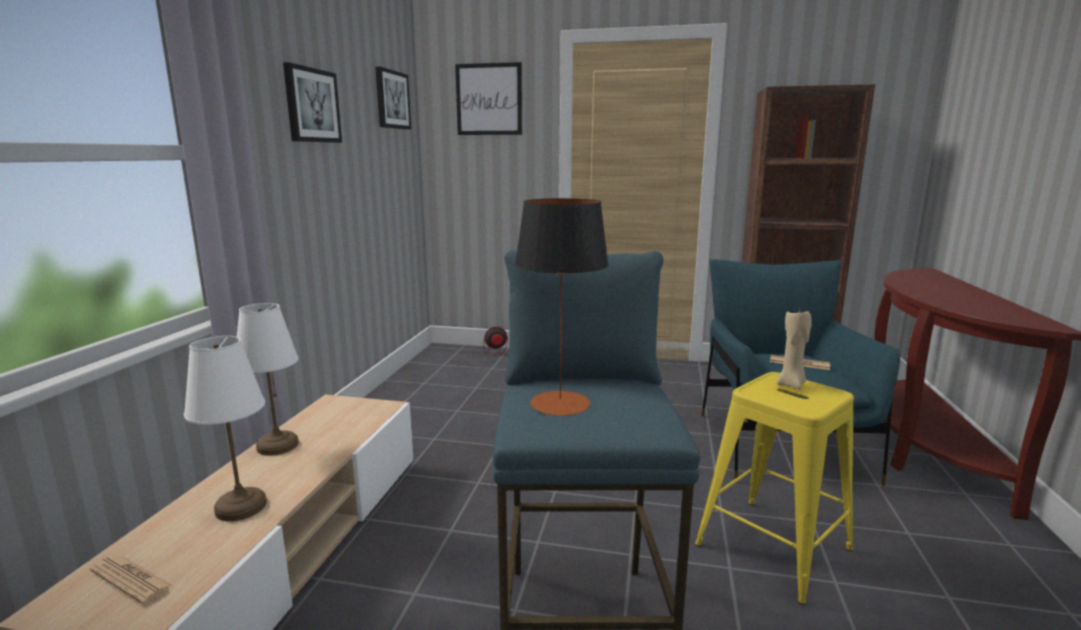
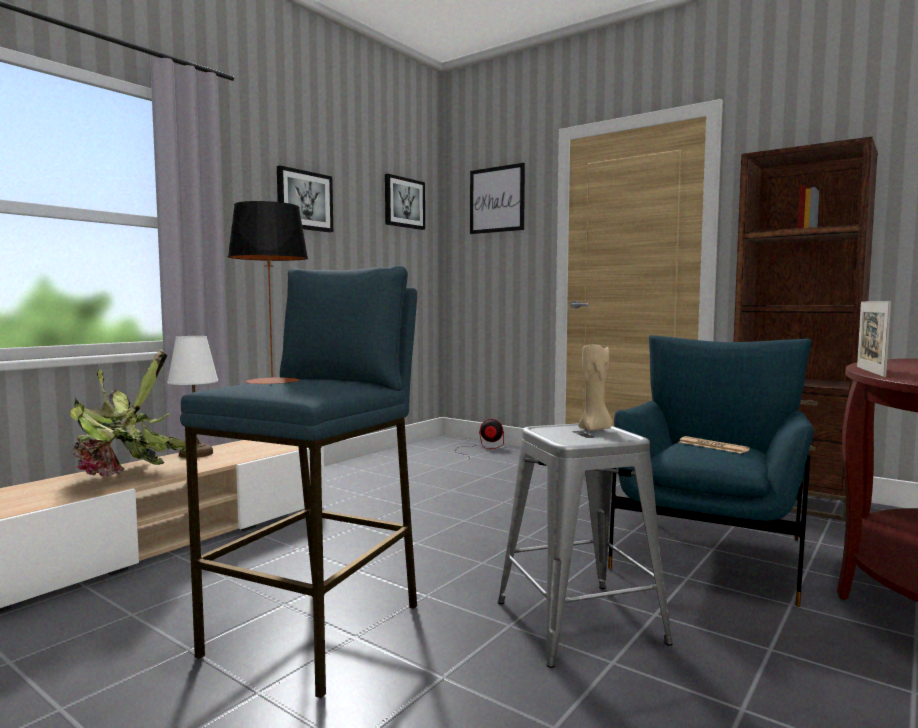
camera: 25 degrees right, 10 degrees down
newspaper [90,555,173,604] -> none
white table lamp [184,336,267,521] -> potted plant [70,349,198,477]
yellow stool [695,372,854,605] -> grey stool [498,423,673,668]
none -> picture frame [857,301,891,377]

